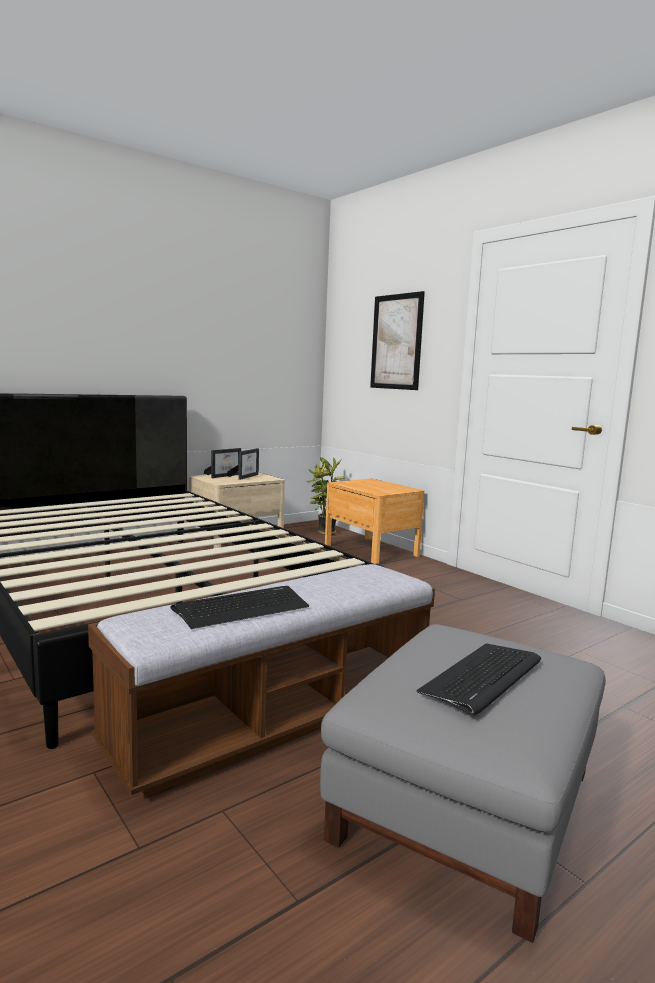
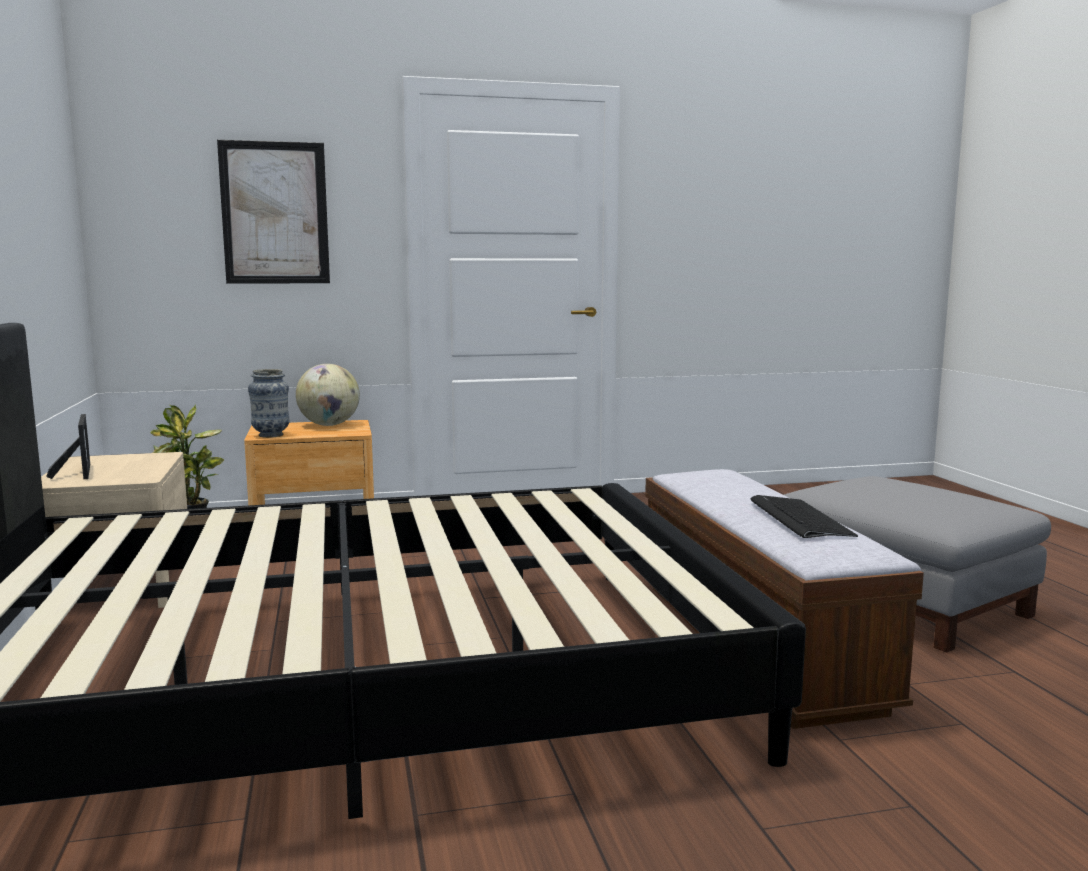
camera: 65 degrees left, 0 degrees up
picture frame [226,448,259,480] -> none
keyboard [417,643,541,716] -> none
none -> vase [248,369,290,438]
none -> globe [296,364,360,426]

